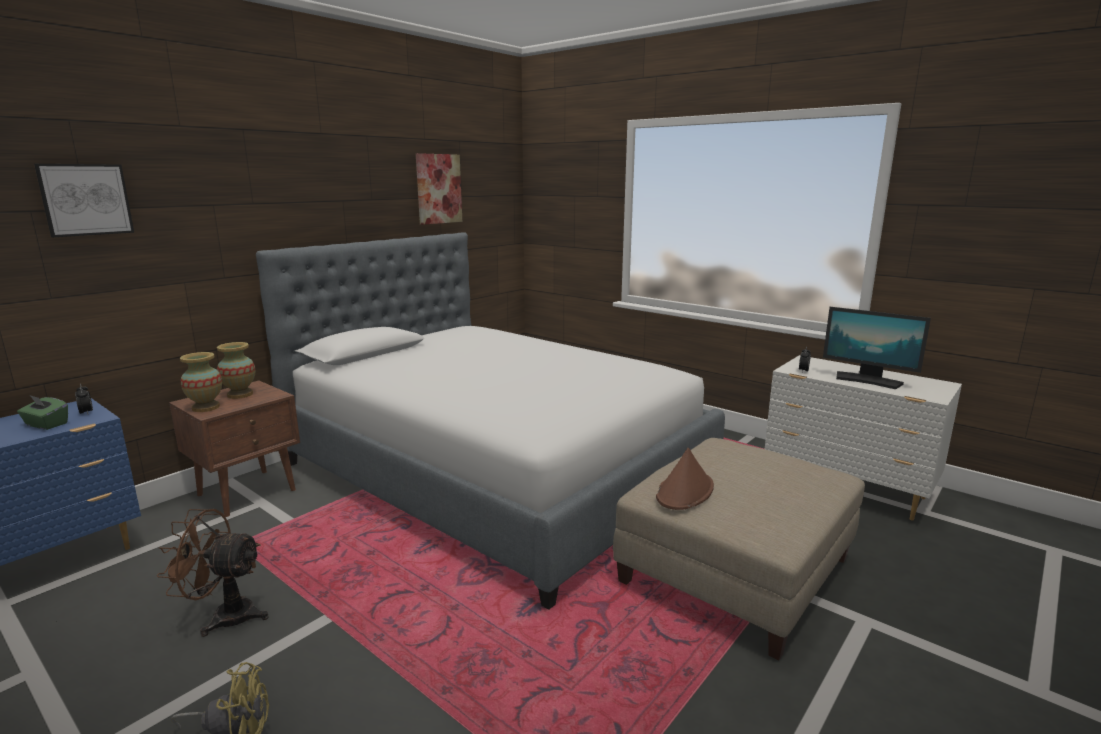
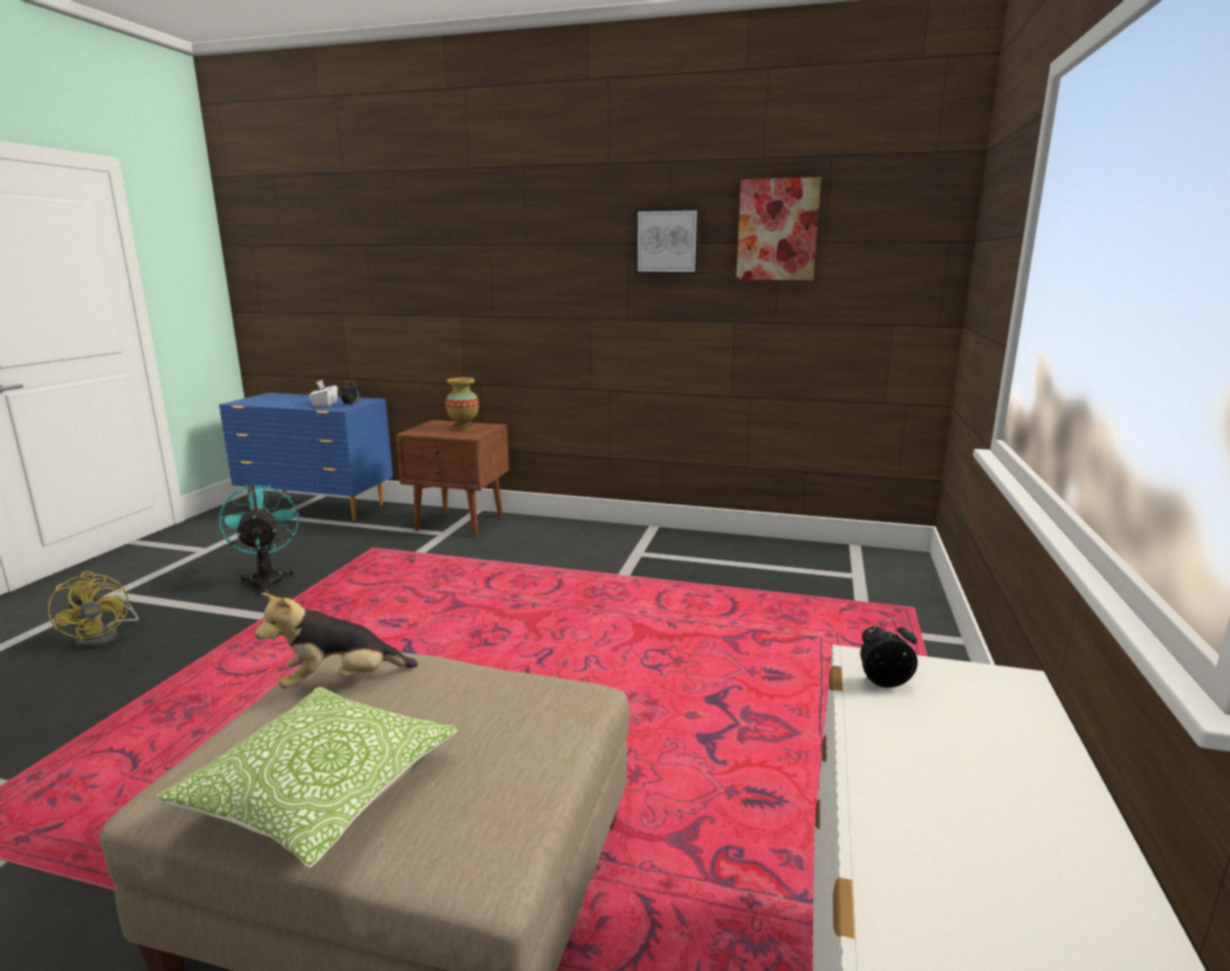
camera: 65 degrees right, 0 degrees up
green tissue box [17,395,68,430] -> white tissue box [309,380,338,407]
picture [34,164,134,237] -> picture moved to [635,208,700,274]
brown fan [157,509,269,637] -> turquoise fan [219,483,299,594]
vase [180,352,222,412] -> none
bed [256,232,725,610] -> none
brown hat [656,448,714,510] -> plush toy [255,593,418,688]
monitor [823,307,931,390] -> none
none -> pillow [155,687,458,868]

